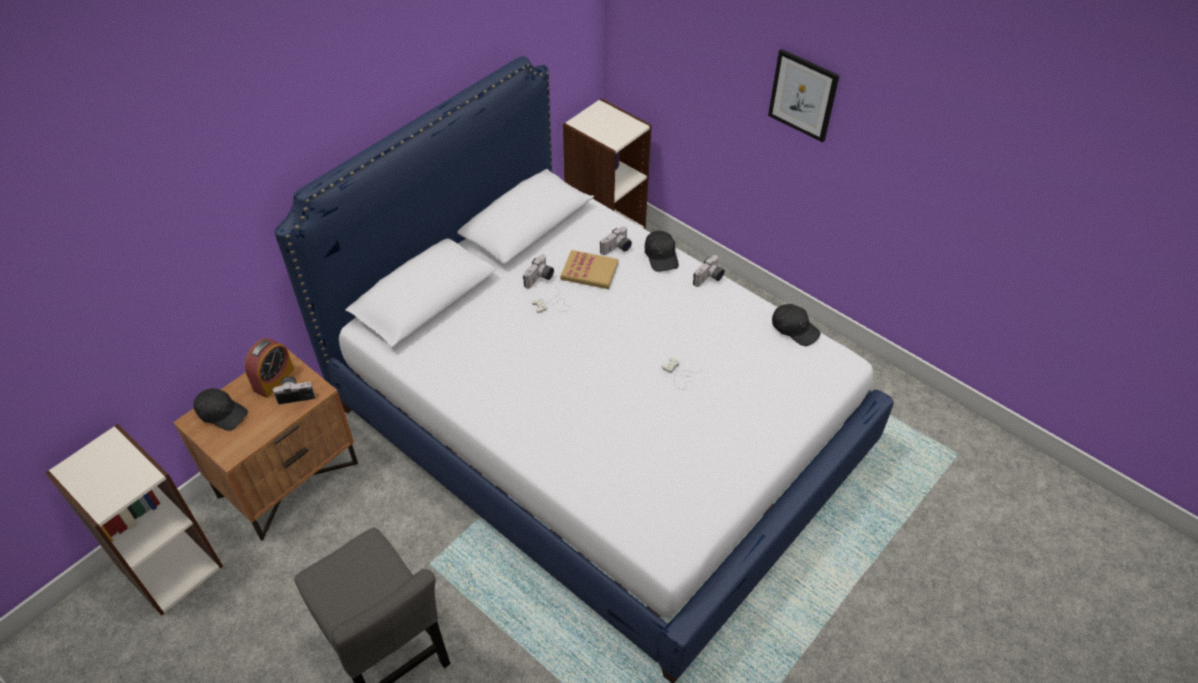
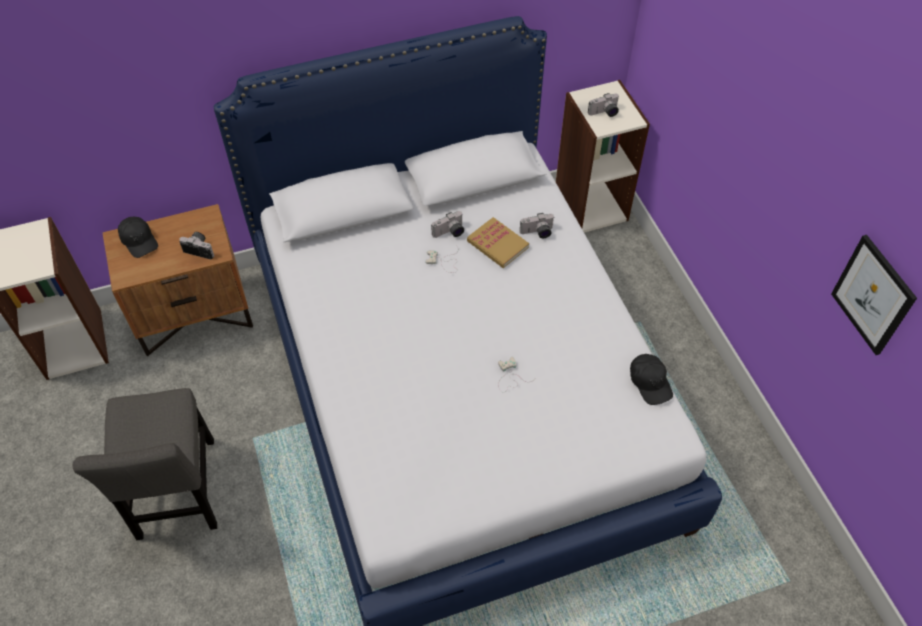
camera: 30 degrees right, 5 degrees up
alarm clock [245,338,294,398] -> none
black cap [645,231,679,272] -> none
camera [693,255,725,287] -> camera moved to [588,93,619,117]
picture [768,49,840,142] -> picture moved to [831,235,917,355]

